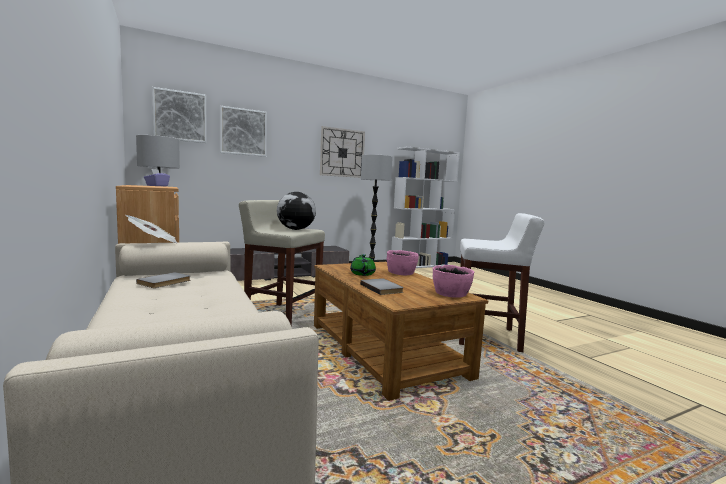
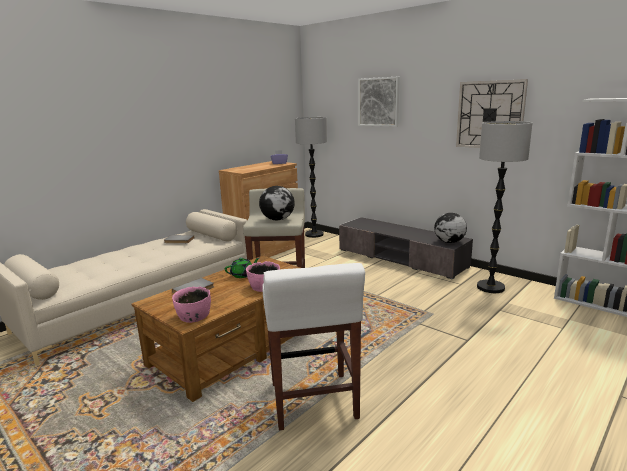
camera: 70 degrees right, 10 degrees up
newspaper [126,215,177,243] -> none
picture [152,87,207,143] -> none
none -> globe [434,213,467,243]

